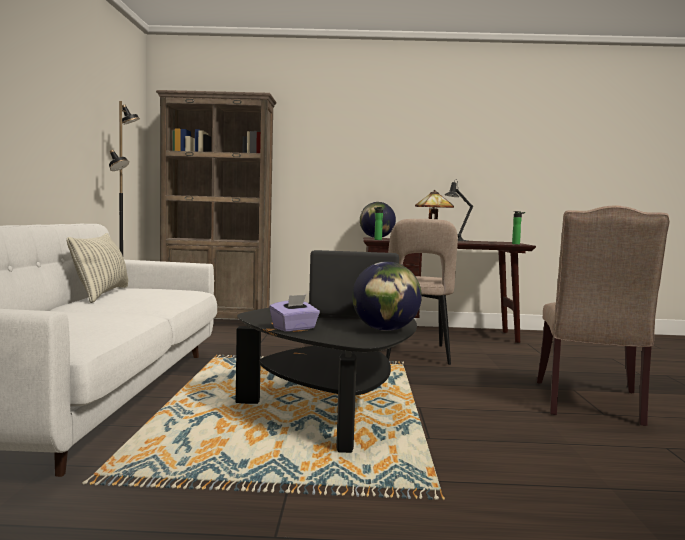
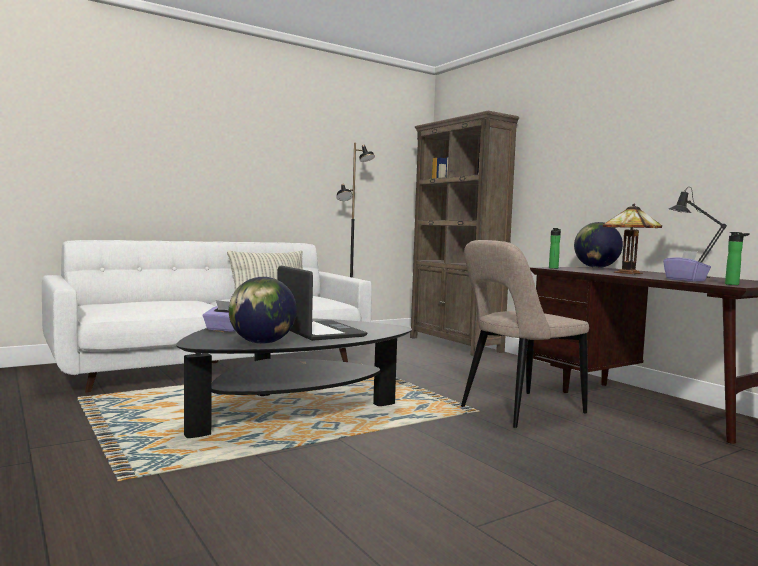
camera: 55 degrees right, 0 degrees up
beige chair [537,205,670,426] -> none
none -> purple tissue box [663,251,711,281]

